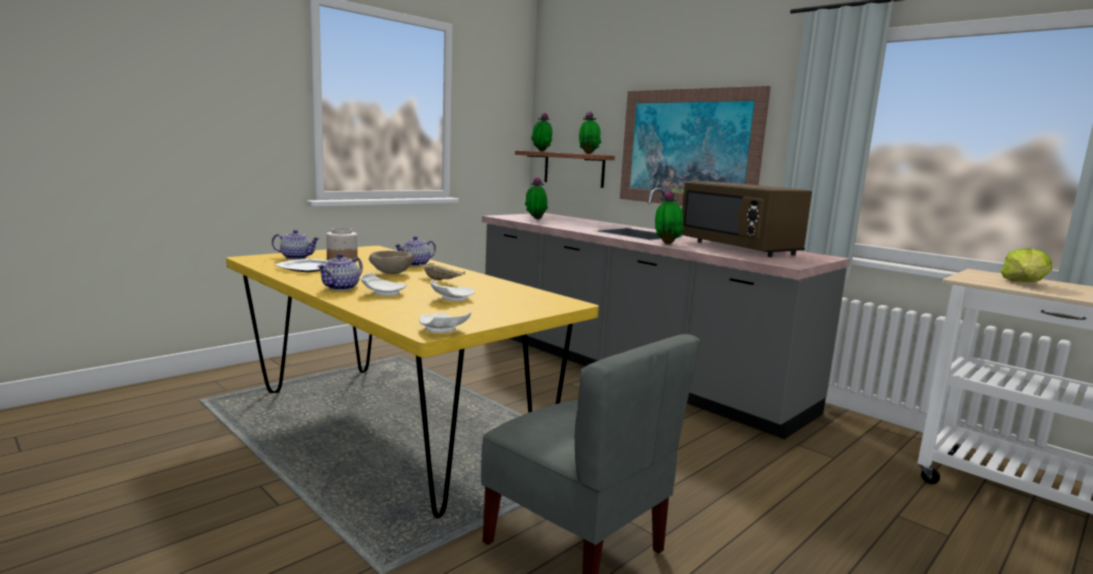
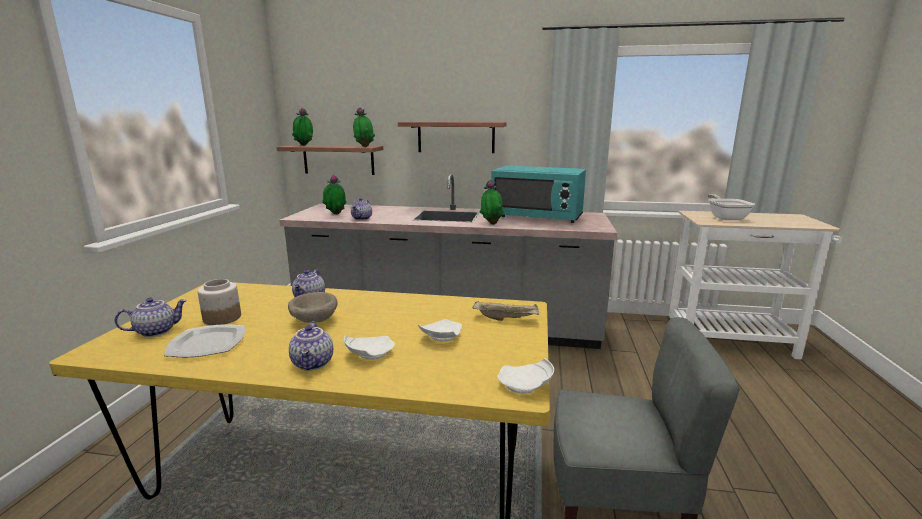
camera: 35 degrees left, 5 degrees up
beige tray [419,263,465,281] -> beige tray moved to [473,301,539,321]
picture [620,86,771,206] -> shelf [398,122,507,153]
brown microwave [681,182,812,257] -> turquoise microwave [491,165,586,223]
lettuce [1001,248,1052,282] -> frying pan [708,194,755,220]
none -> teapot [351,198,372,220]

